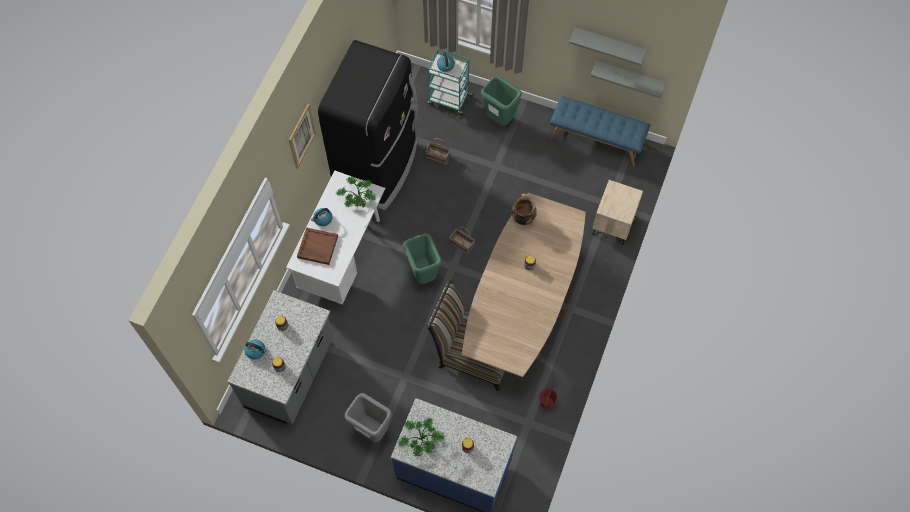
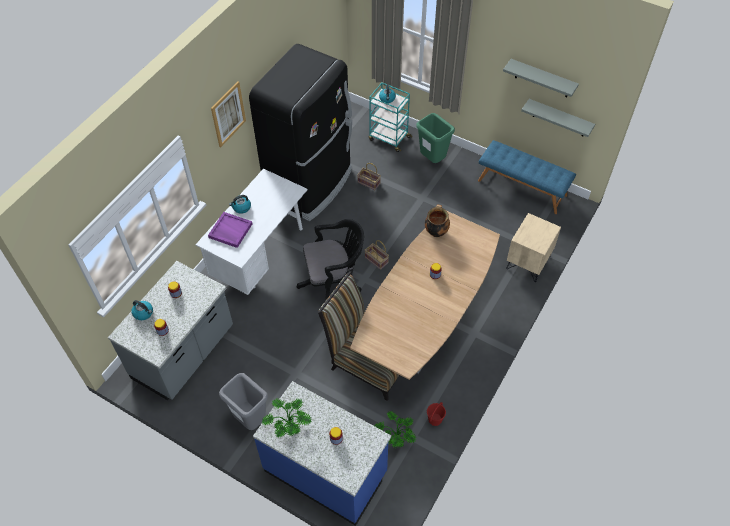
camera: 10 degrees right, 10 degrees down
brown tray [297,227,338,265] -> purple tray [208,212,252,248]
potted plant [336,176,376,208] -> potted plant moved to [374,411,417,448]
green trash can [403,233,442,284] -> black office chair [296,219,364,301]

